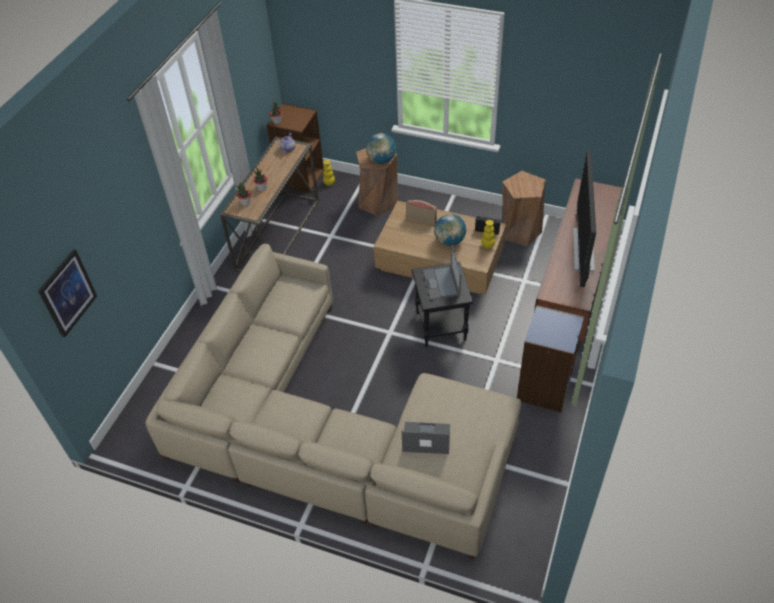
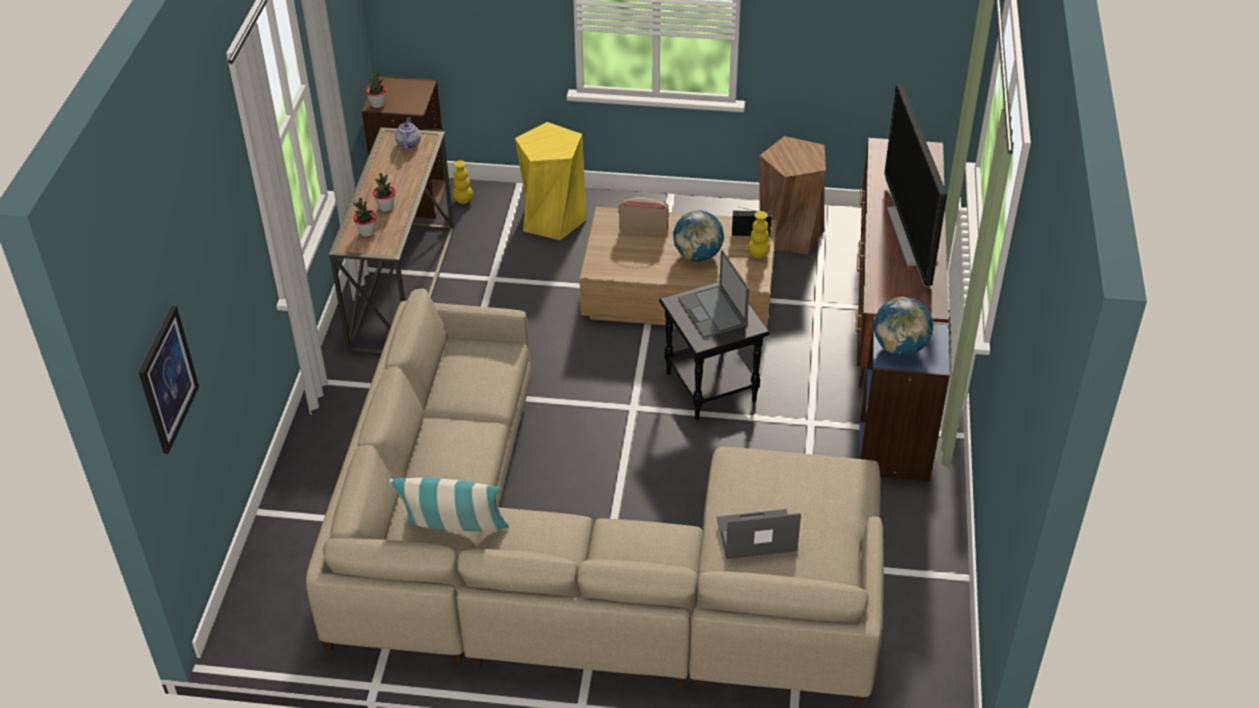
camera: 15 degrees left, 5 degrees down
brown stool [356,148,398,217] -> yellow stool [515,122,587,240]
globe [366,133,397,164] -> globe moved to [874,297,933,356]
none -> pillow [389,478,509,531]

